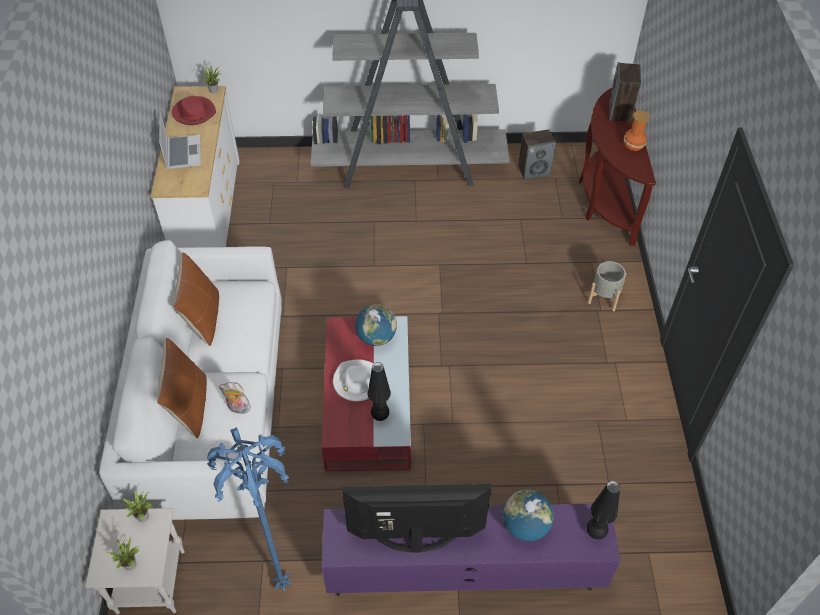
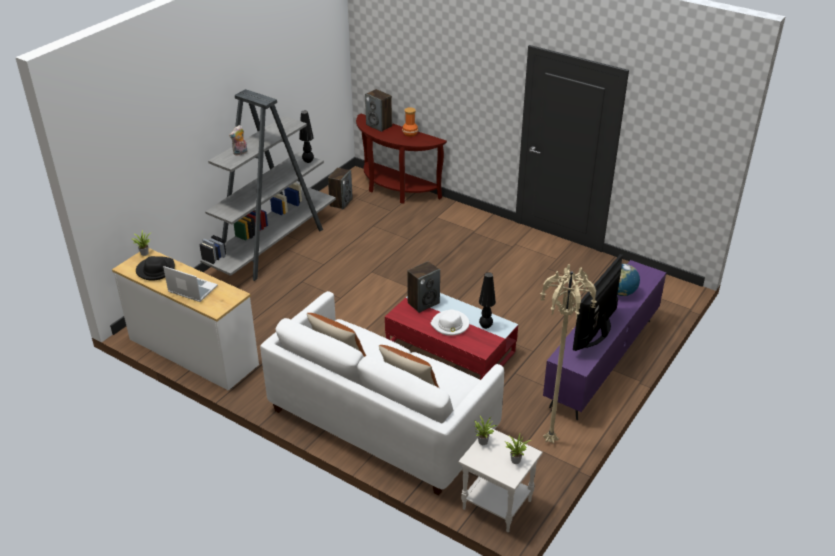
camera: 55 degrees left, 15 degrees down
red hat [172,96,216,125] -> black hat [136,256,175,281]
blue floor lamp [207,427,292,592] -> beige floor lamp [540,265,597,444]
plush toy [219,382,251,414] -> plush toy moved to [229,125,247,156]
globe [355,304,397,346] -> speaker [407,261,440,313]
black table lamp [587,481,620,539] -> black table lamp moved to [299,111,314,163]
grey planter [588,261,627,311] -> none

